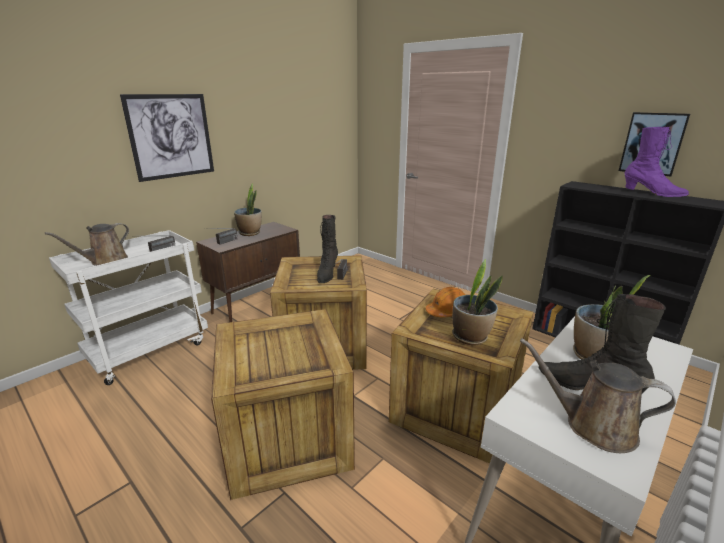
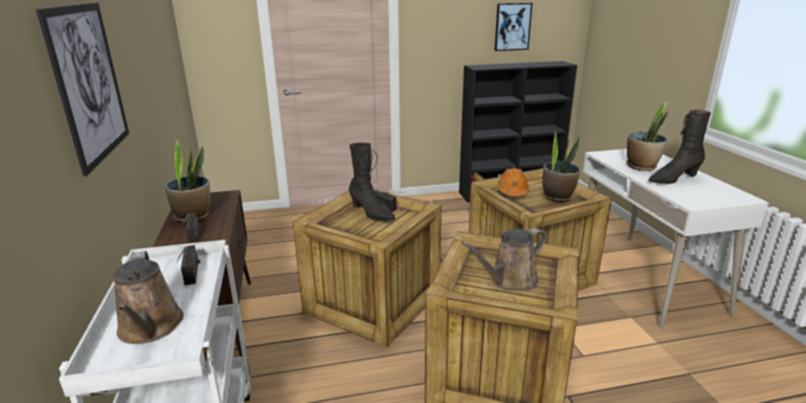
camera: 55 degrees left, 0 degrees up
brown watering can [520,338,676,453] -> brown watering can moved to [461,228,546,291]
purple boot [624,127,689,197] -> none

